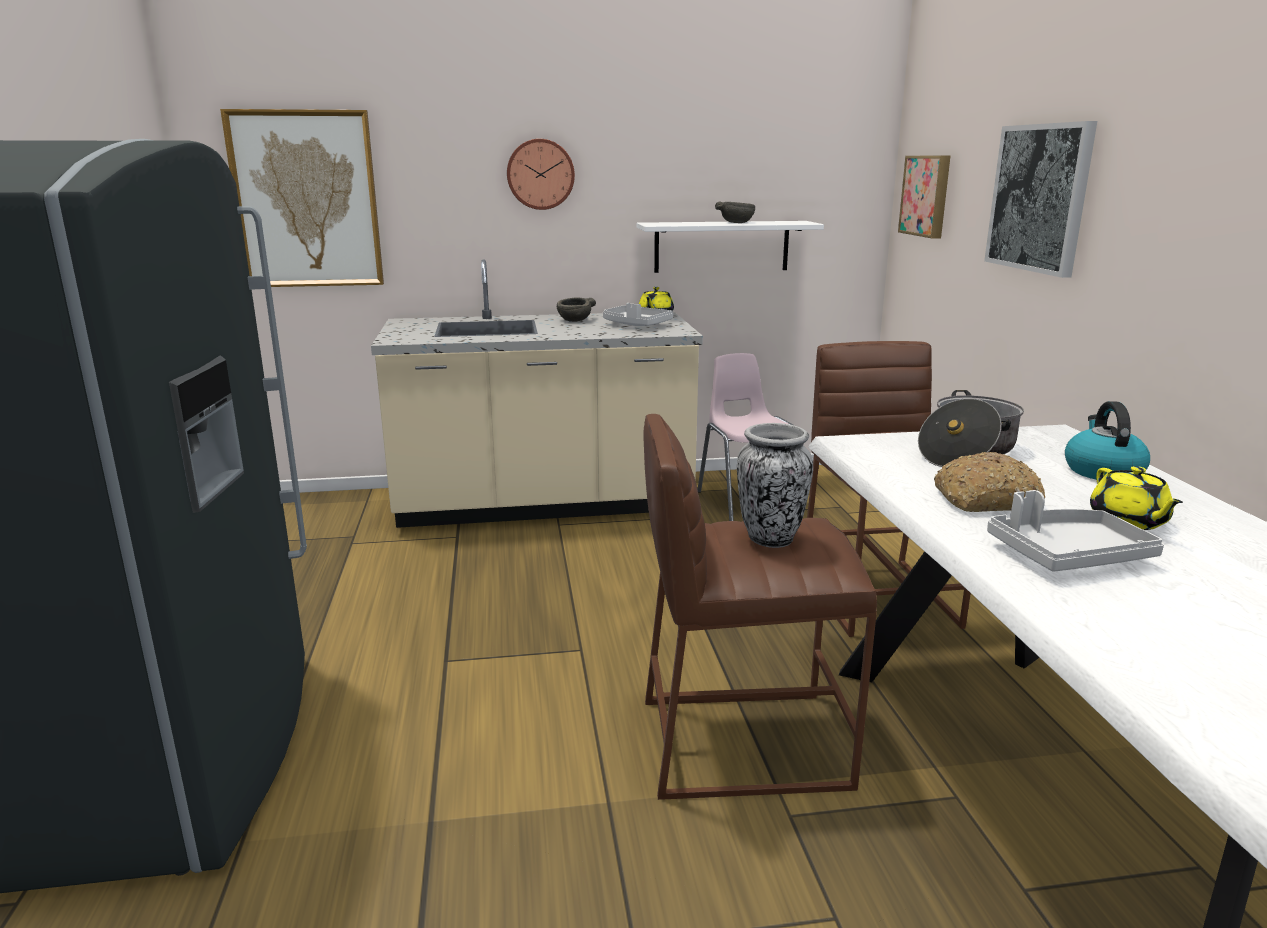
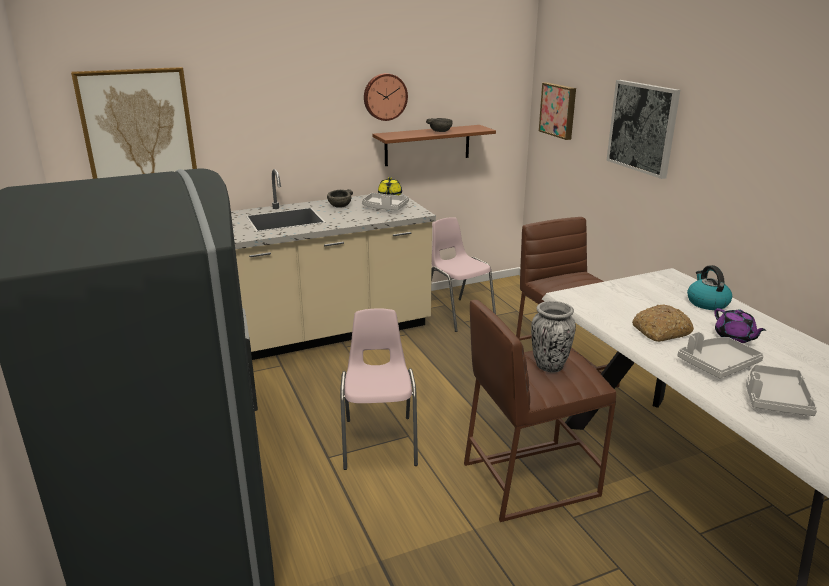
camera: 15 degrees left, 5 degrees up
wall clock [507,139,575,210] -> wall clock moved to [364,73,408,121]
white shelf [637,221,824,273] -> brown shelf [373,125,496,166]
cooking pot [918,390,1024,467] -> none
yellow teapot [1090,466,1183,530] -> purple teapot [714,308,766,343]
none -> pink chair [340,308,418,470]
none -> grey tray [746,364,817,416]

